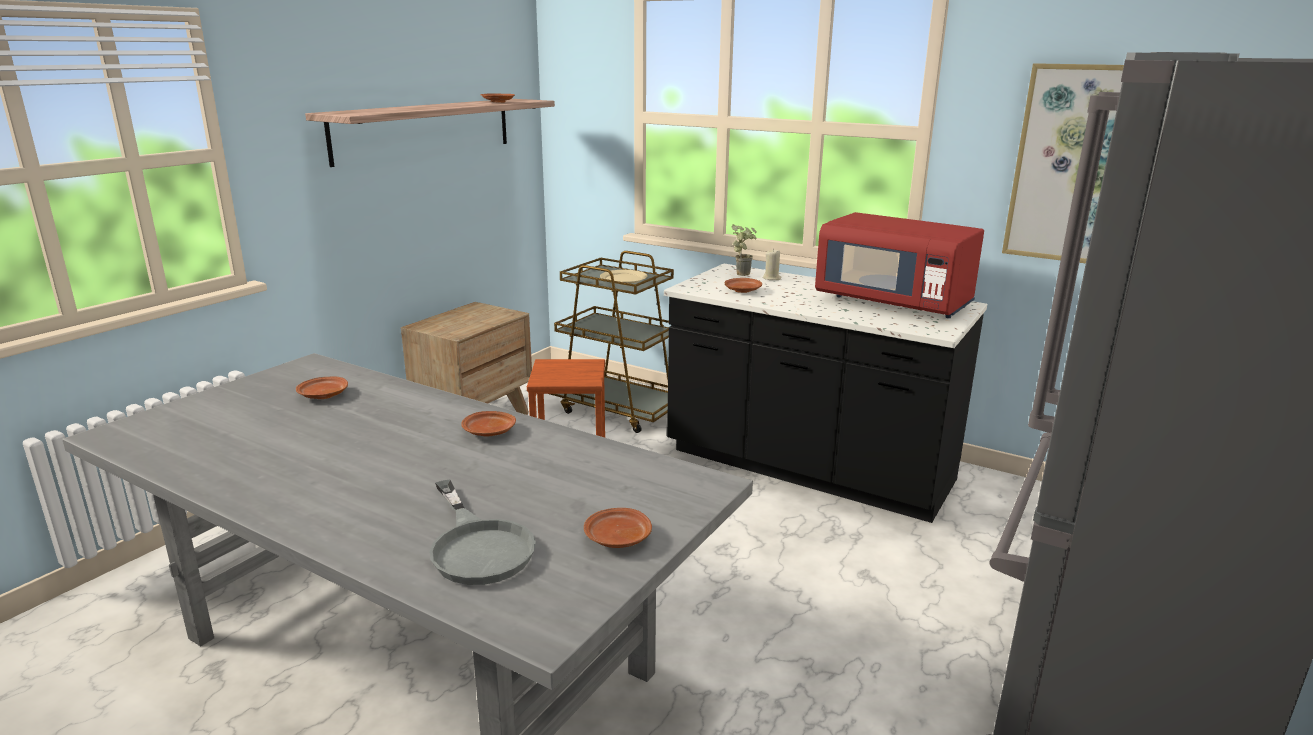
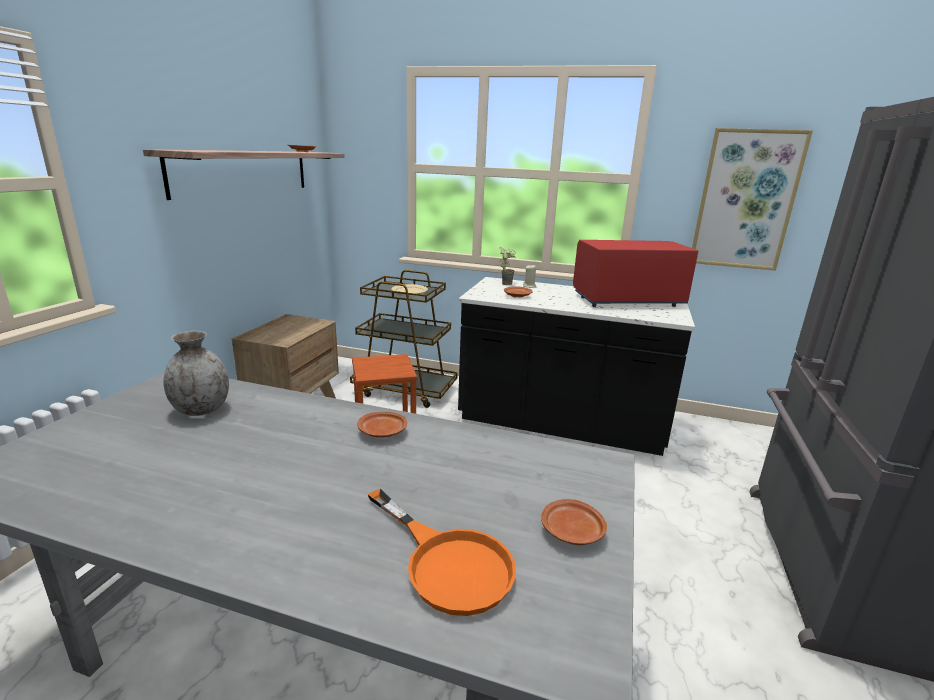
camera: 15 degrees left, 0 degrees up
brown plate [296,377,348,399] -> grey vase [163,331,229,416]
grey frying pan [429,479,536,585] -> orange frying pan [368,489,516,616]
red microwave [815,212,984,318] -> red microwave turned 150 degrees clockwise [573,240,698,307]

